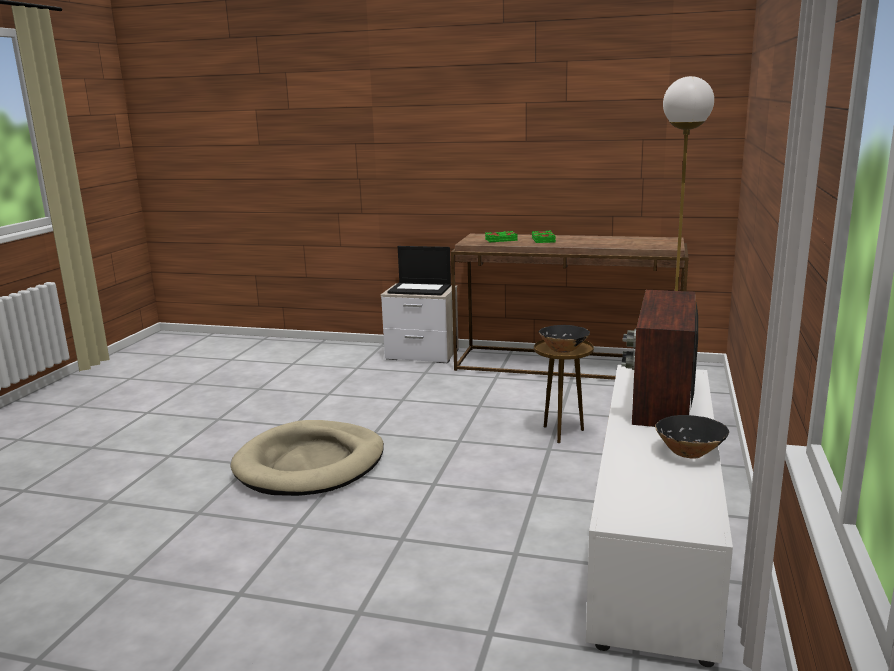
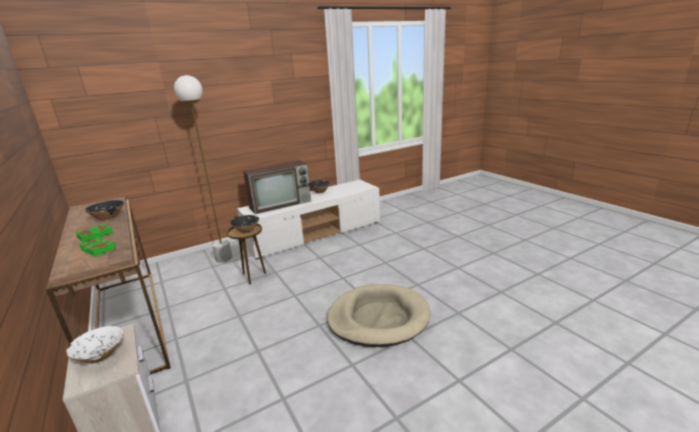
camera: 135 degrees left, 5 degrees up
laptop [387,246,451,295] -> white bowl [66,326,123,363]
none -> black bowl [85,200,124,221]

